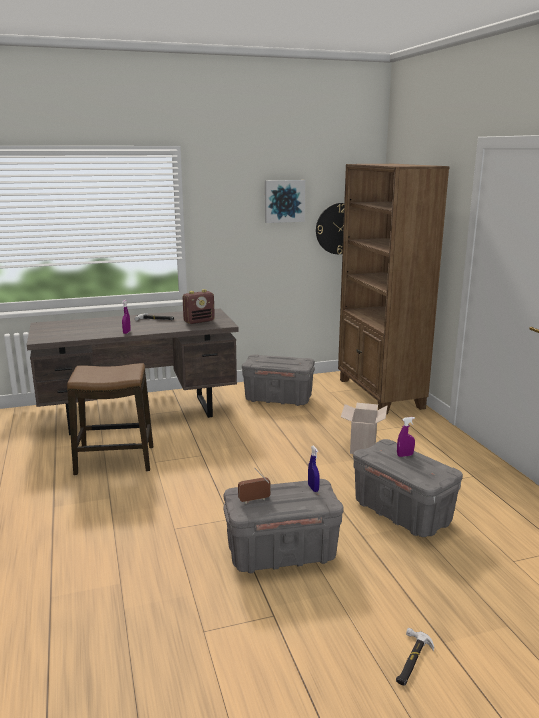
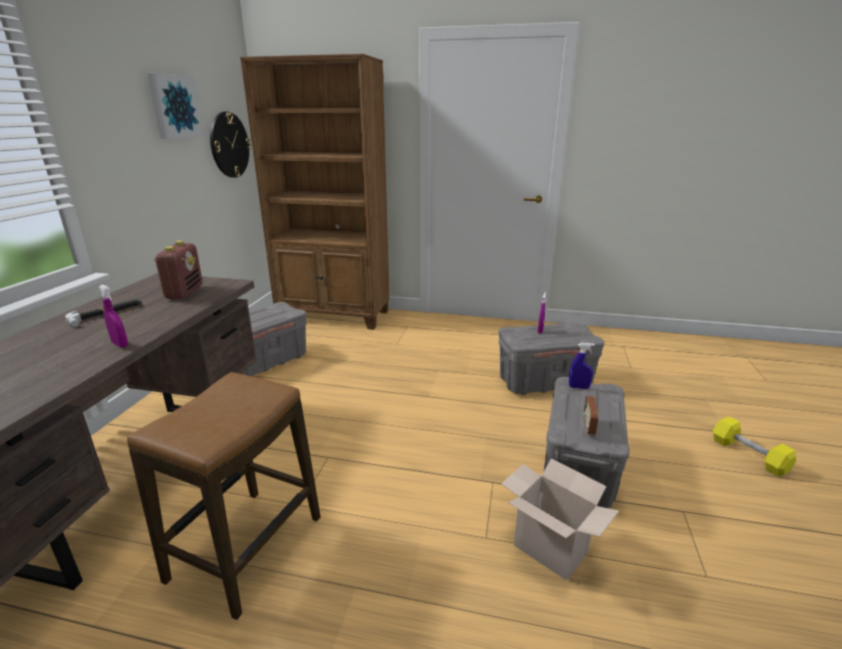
camera: 60 degrees left, 5 degrees up
cardboard box [341,403,387,454] -> cardboard box moved to [501,458,619,581]
hammer [396,628,434,686] -> yellow dumbbell [713,416,796,477]

